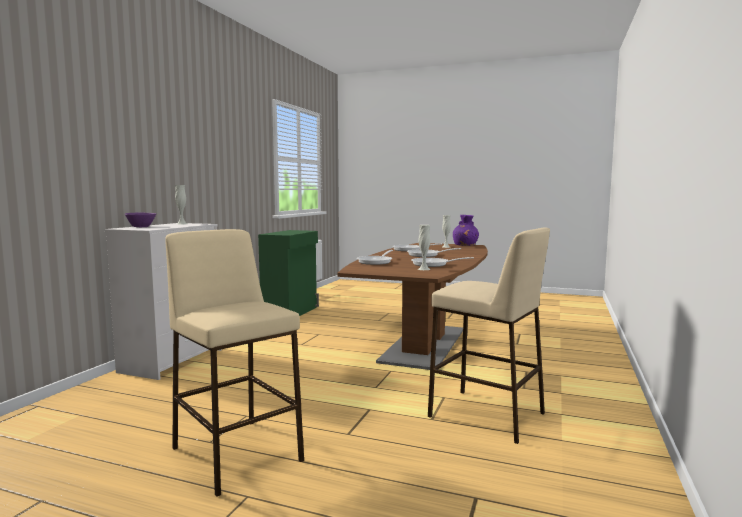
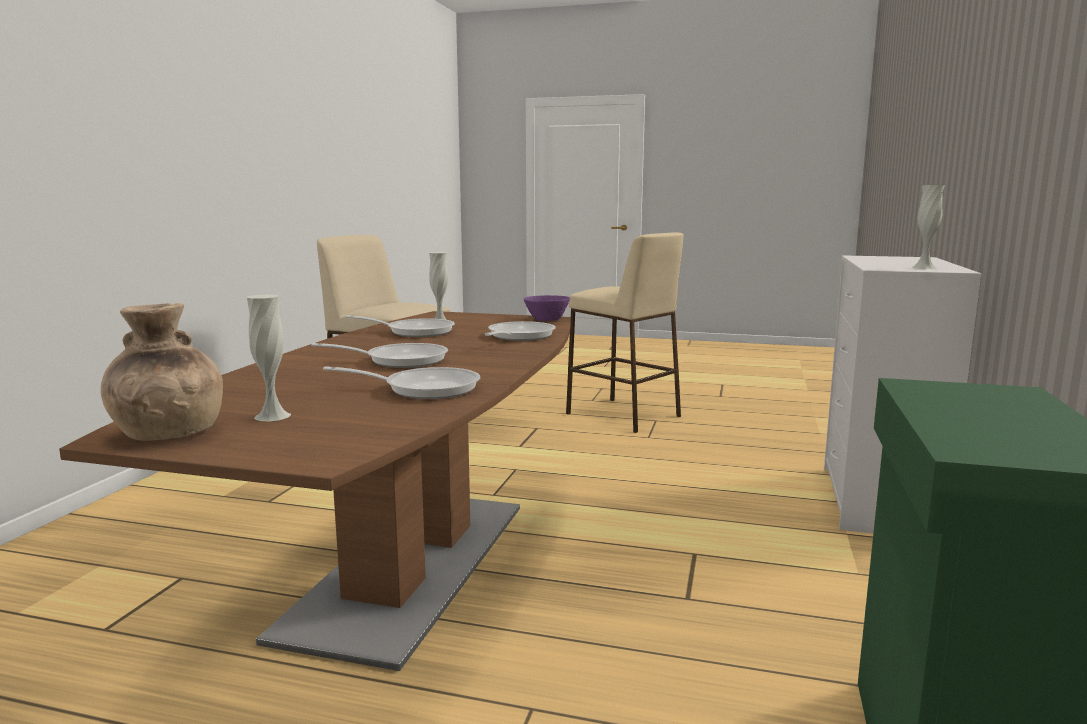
camera: 175 degrees right, 5 degrees up
purple bowl [125,213,156,227] -> purple bowl moved to [524,295,570,321]
purple vase [453,215,479,246] -> brown vase [101,303,223,441]

